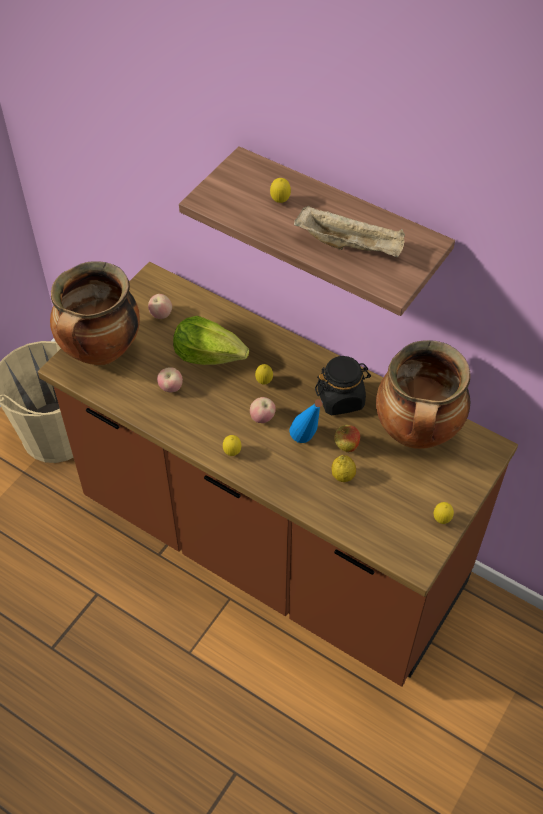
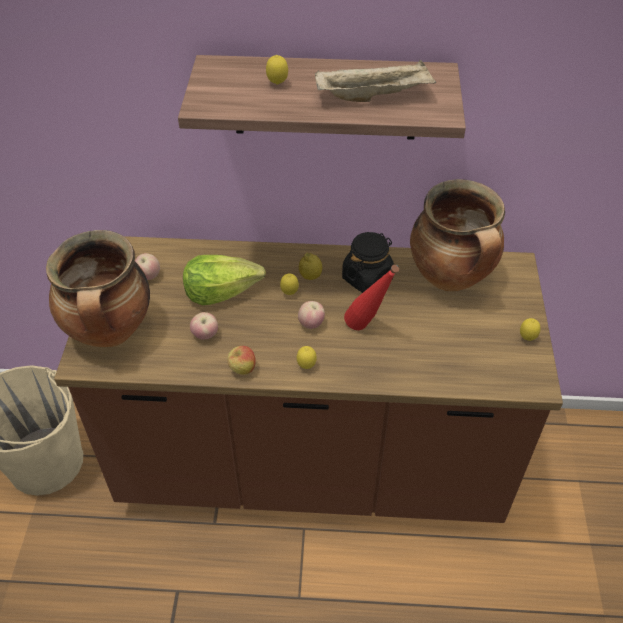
camera: 30 degrees left, 5 degrees down
blue bottle [290,399,323,443] -> red bottle [344,265,399,330]
lemon [331,455,356,482] -> lemon moved to [299,253,322,280]
apple [334,425,360,453] -> apple moved to [227,346,256,375]

